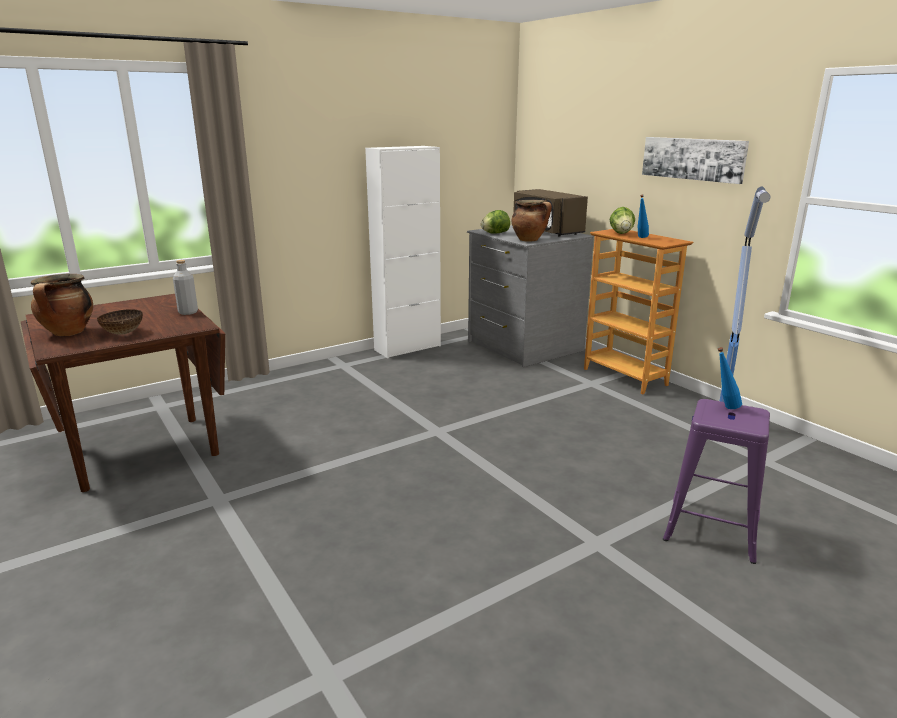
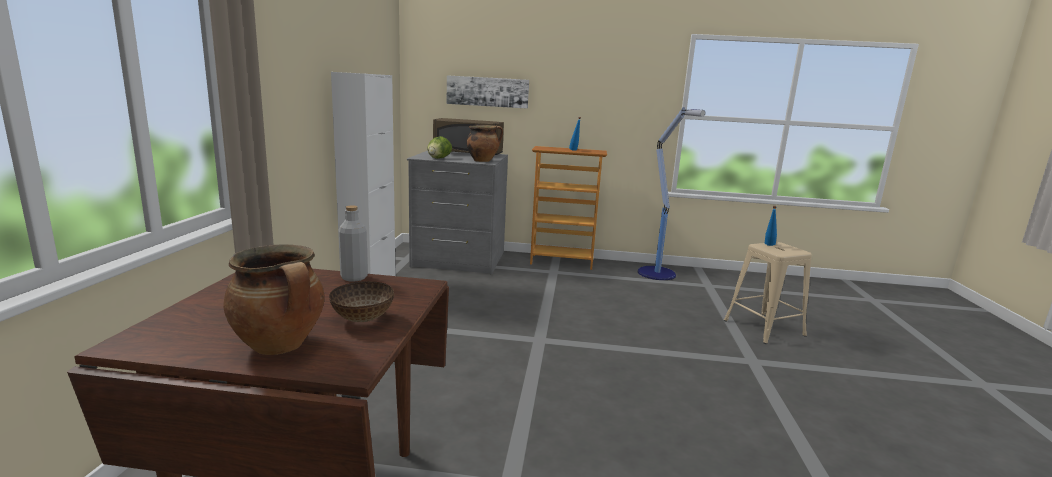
camera: 50 degrees left, 5 degrees down
lettuce [609,207,635,234] -> none
picture [642,137,749,184] -> picture moved to [447,75,529,109]
purple stool [663,399,770,564] -> beige stool [723,242,812,344]

